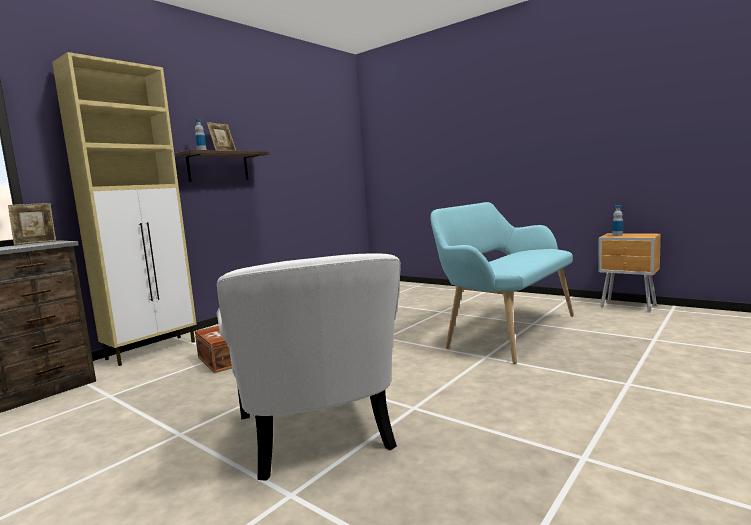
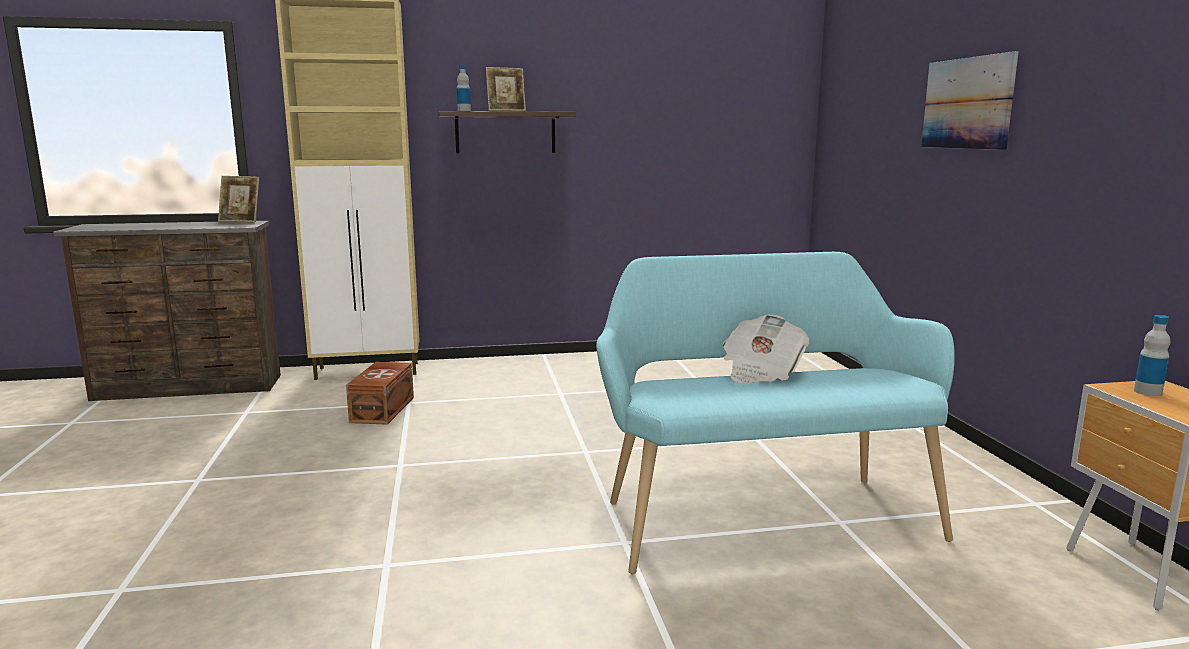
camera: 40 degrees right, 5 degrees up
white armchair [217,253,401,481] -> none
none -> newspaper [723,314,809,383]
none -> picture [921,51,1019,150]

